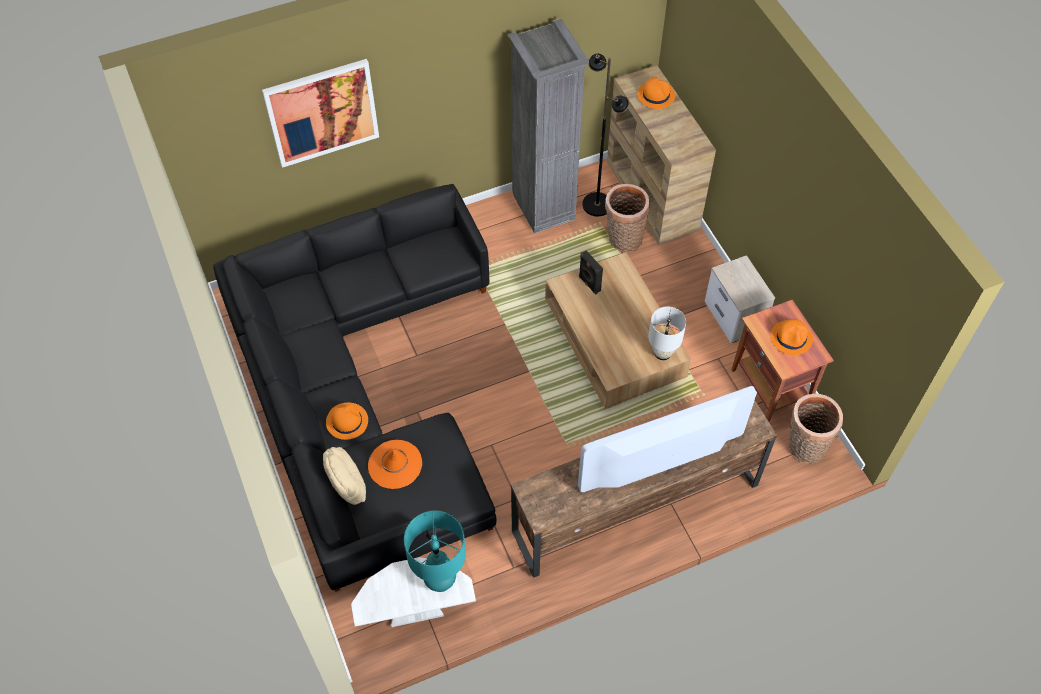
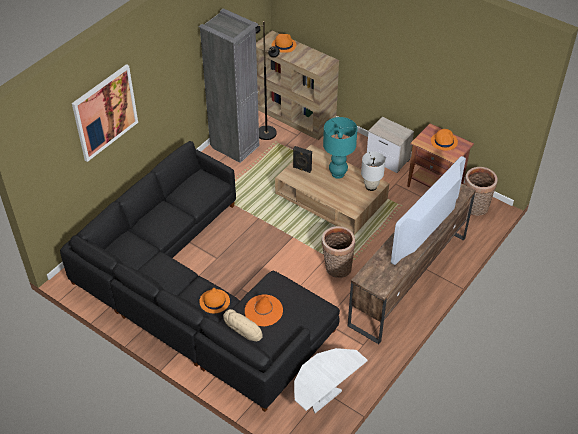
camera: 30 degrees left, 10 degrees down
turquoise table lamp [404,510,466,592] -> turquoise table lamp moved to [323,117,357,179]
basket [605,184,649,252] -> basket moved to [321,226,355,278]

